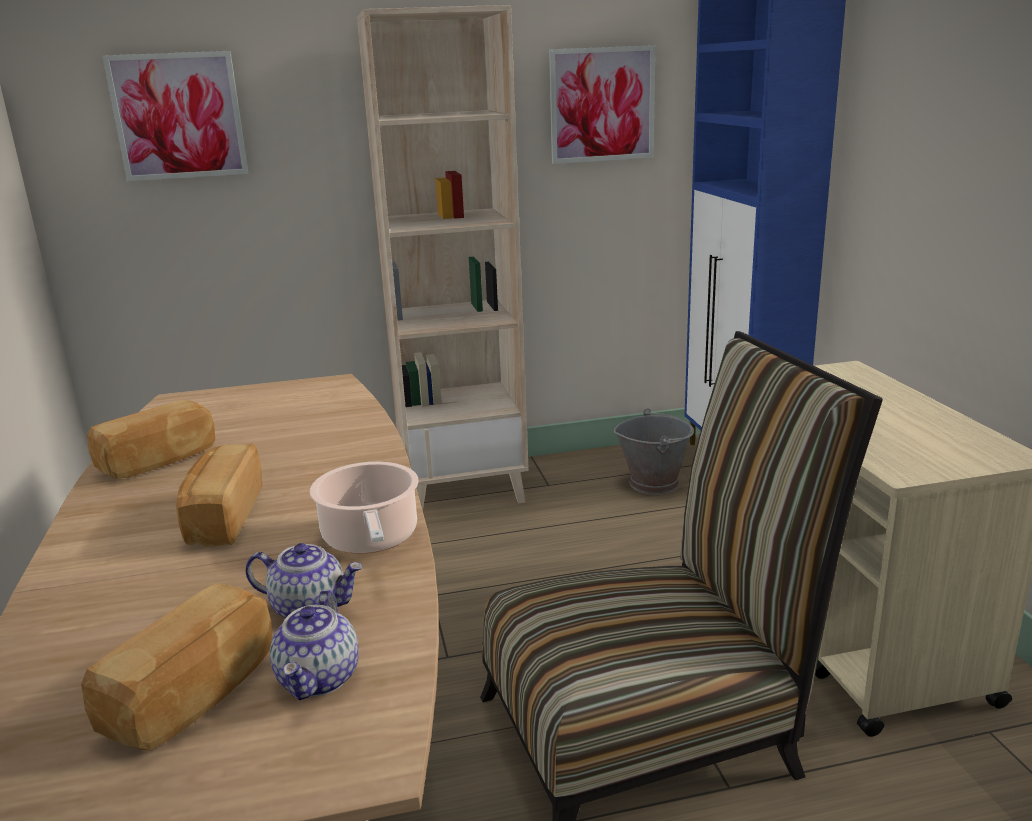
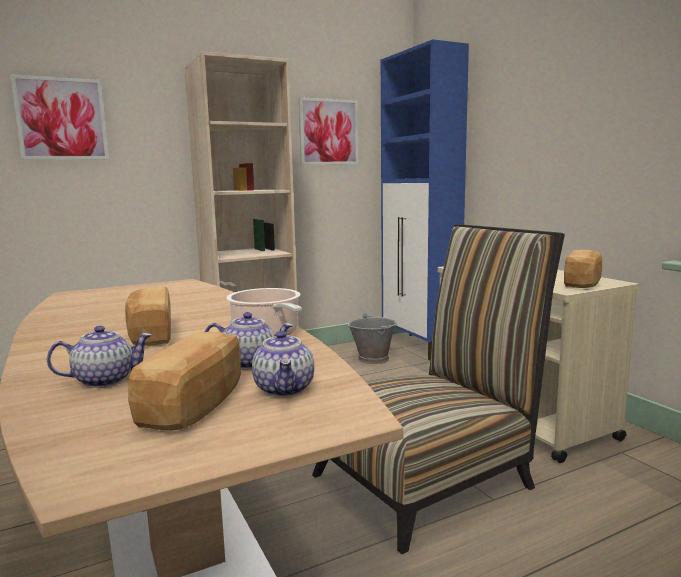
camera: 15 degrees left, 10 degrees down
bread [87,400,215,479] -> bread moved to [564,250,602,288]
none -> teapot [47,326,152,388]

